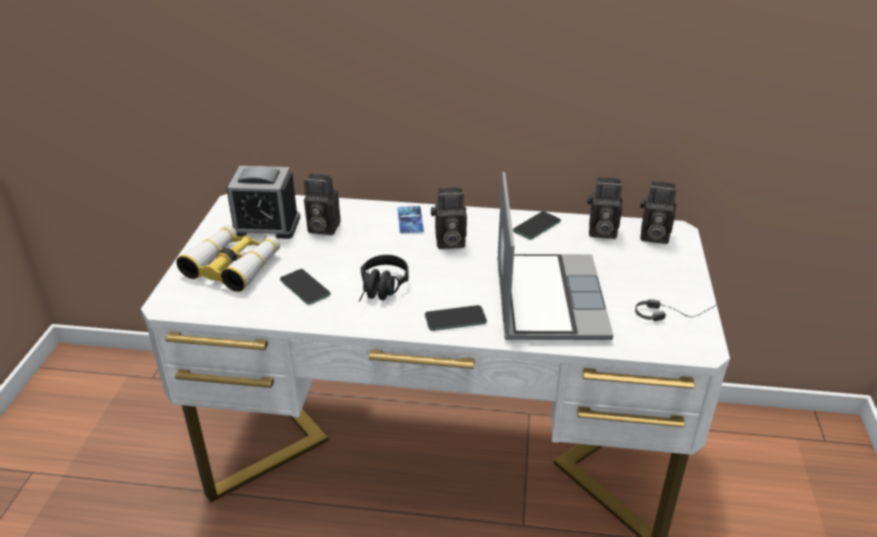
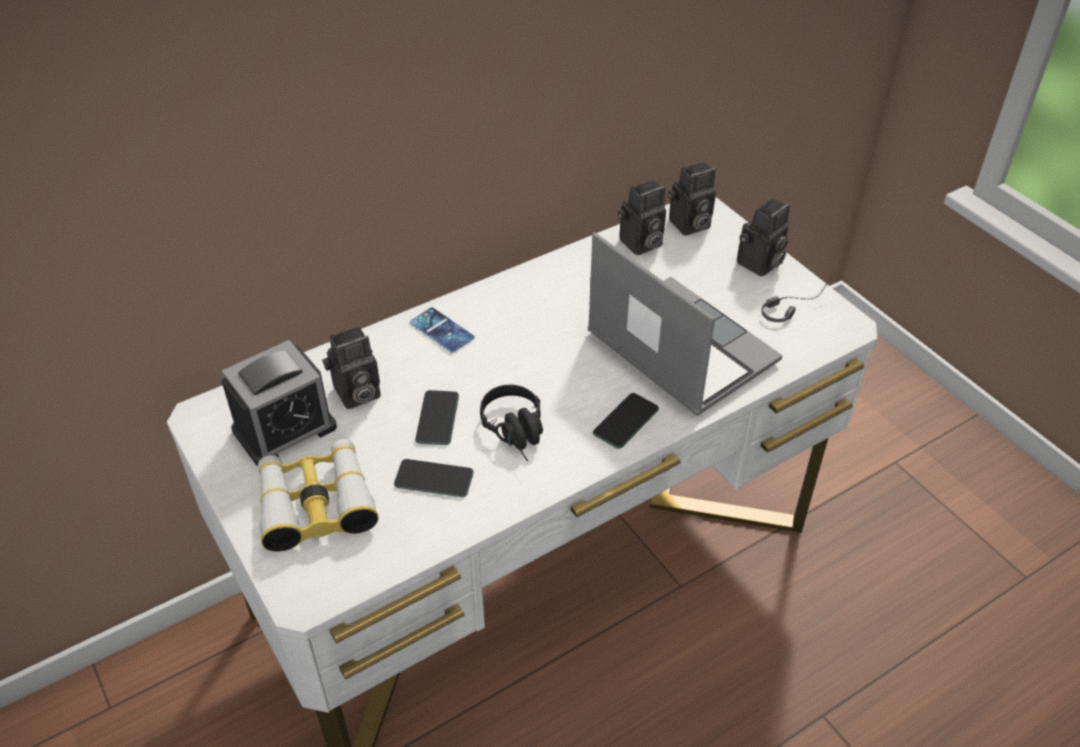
camera: 40 degrees left, 10 degrees up
camera [431,187,467,249] -> camera moved to [737,198,790,277]
phone [513,211,561,240] -> phone moved to [415,390,459,445]

